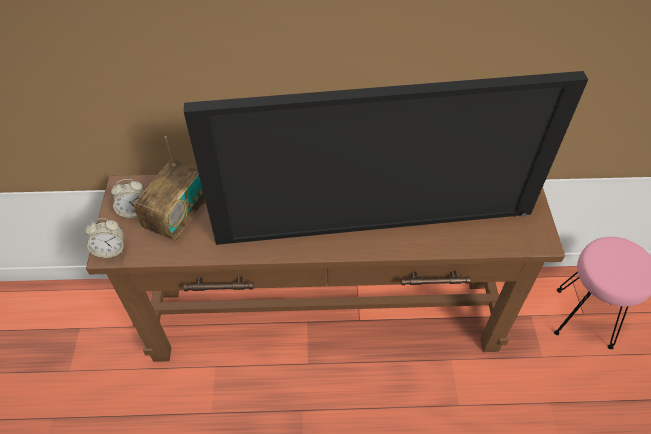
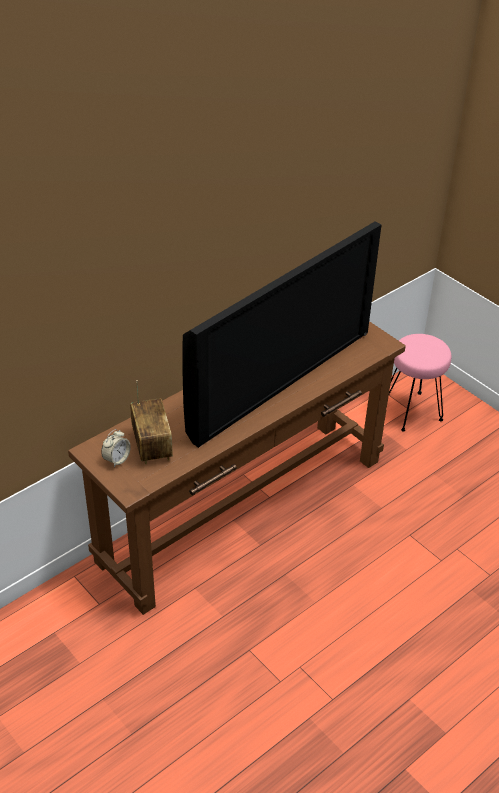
camera: 40 degrees left, 10 degrees down
alarm clock [85,218,124,258] -> none

